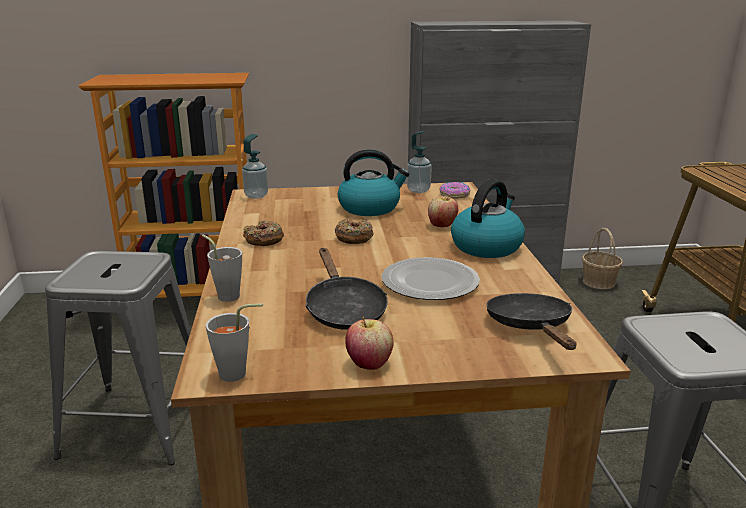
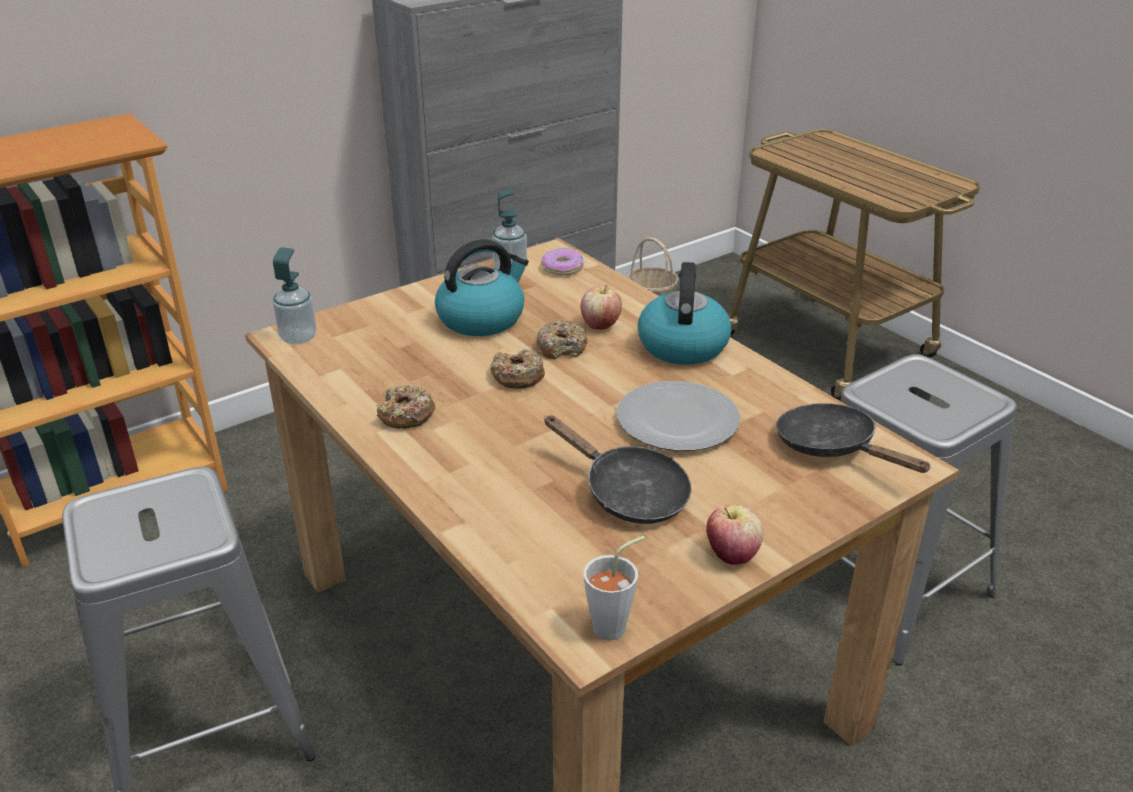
camera: 30 degrees left, 10 degrees up
grey cup [202,235,242,302] -> none
none -> donut [536,321,588,359]

